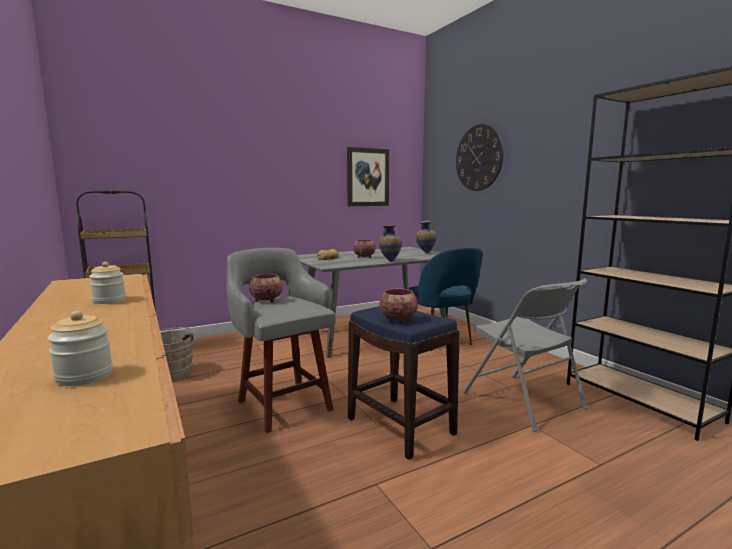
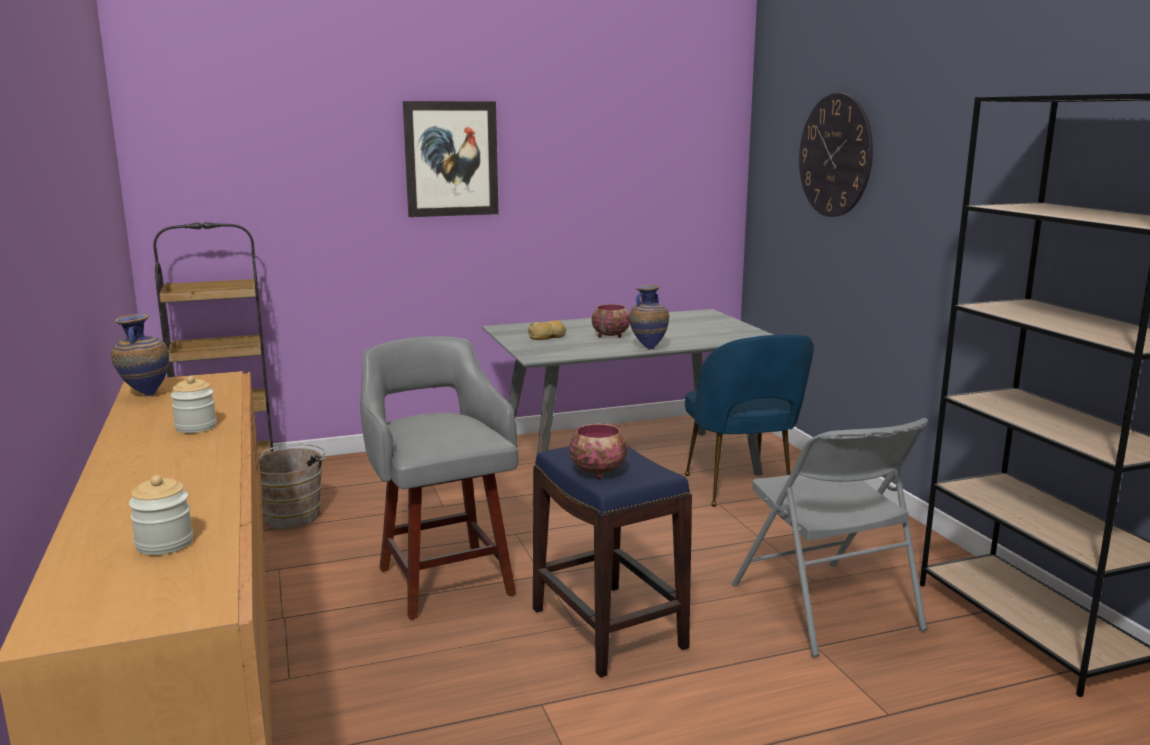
camera: 10 degrees right, 5 degrees up
bowl [249,274,283,302] -> none
picture [347,147,389,206] -> picture moved to [403,101,498,217]
vase [416,221,436,253] -> vase moved to [111,314,169,396]

